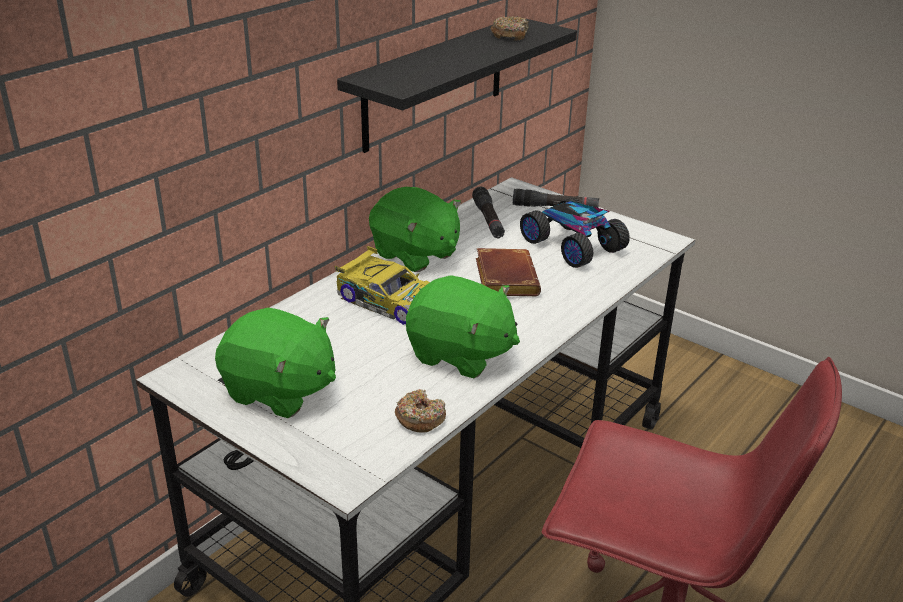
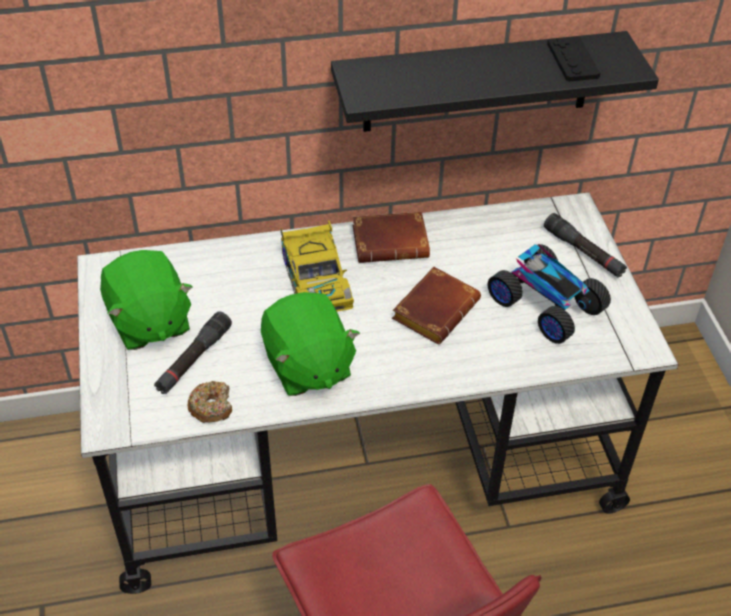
camera: 40 degrees right, 15 degrees up
green plush toy [369,187,461,272] -> brown book [353,212,430,263]
black flashlight [472,187,505,239] -> black flashlight moved to [154,311,232,394]
donut [490,16,529,40] -> black game controller [547,36,600,82]
toy car [520,197,630,268] -> toy car turned 135 degrees clockwise [487,244,611,344]

